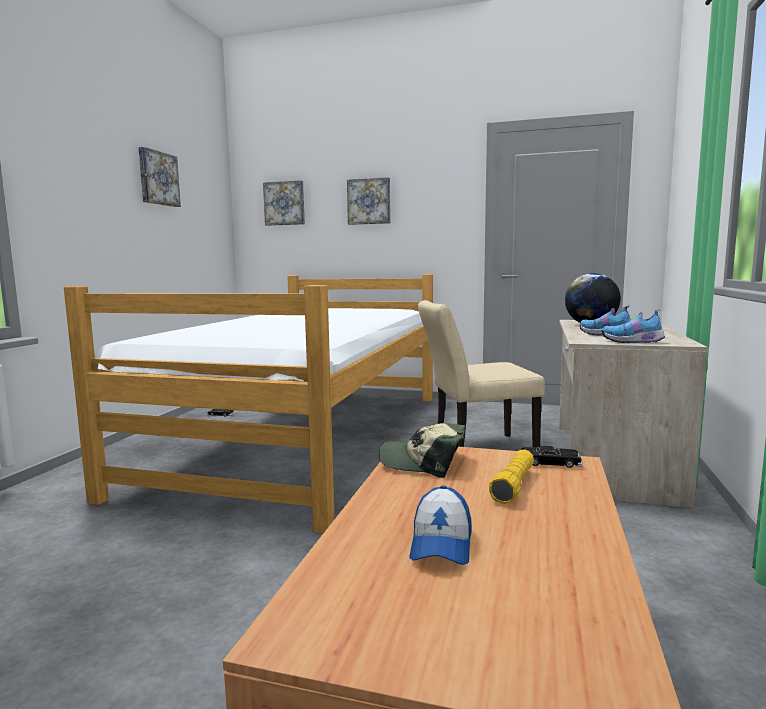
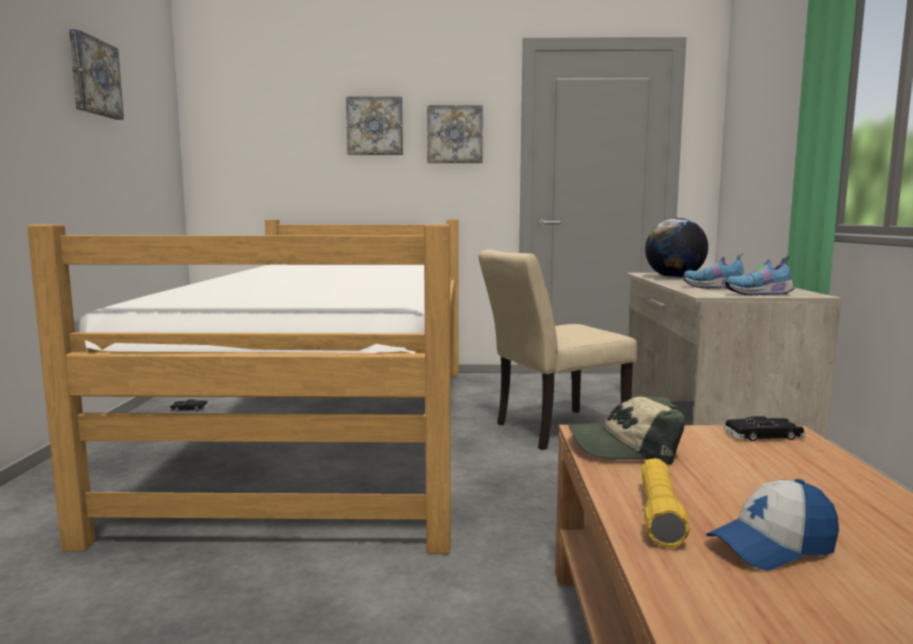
camera: 15 degrees left, 0 degrees up
picture [263,180,305,226] -> picture moved to [427,105,483,163]
cap [409,485,471,565] -> cap turned 75 degrees clockwise [706,479,839,570]
yellow flashlight [489,450,534,504] -> yellow flashlight moved to [641,458,690,548]

